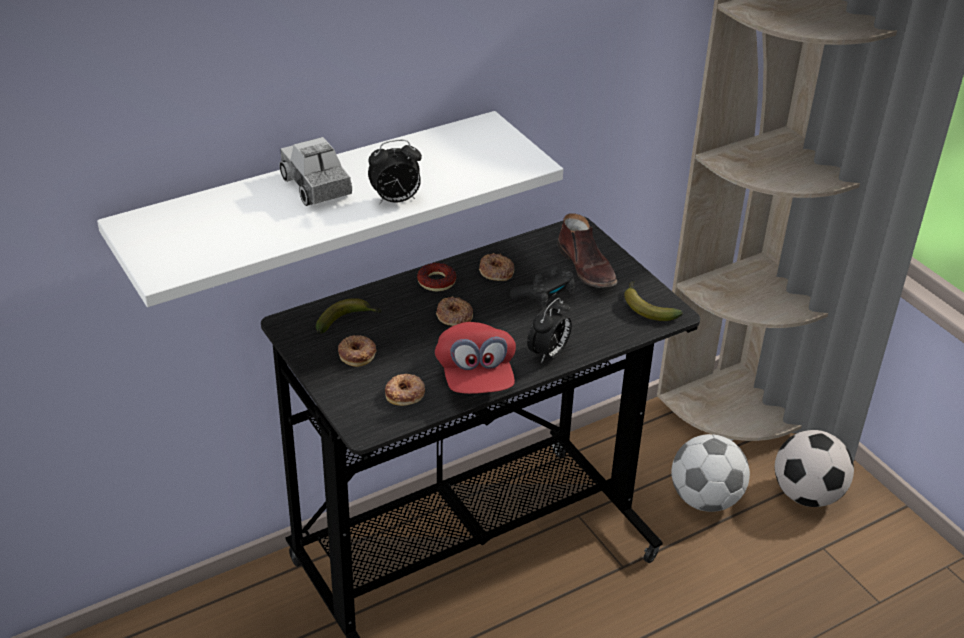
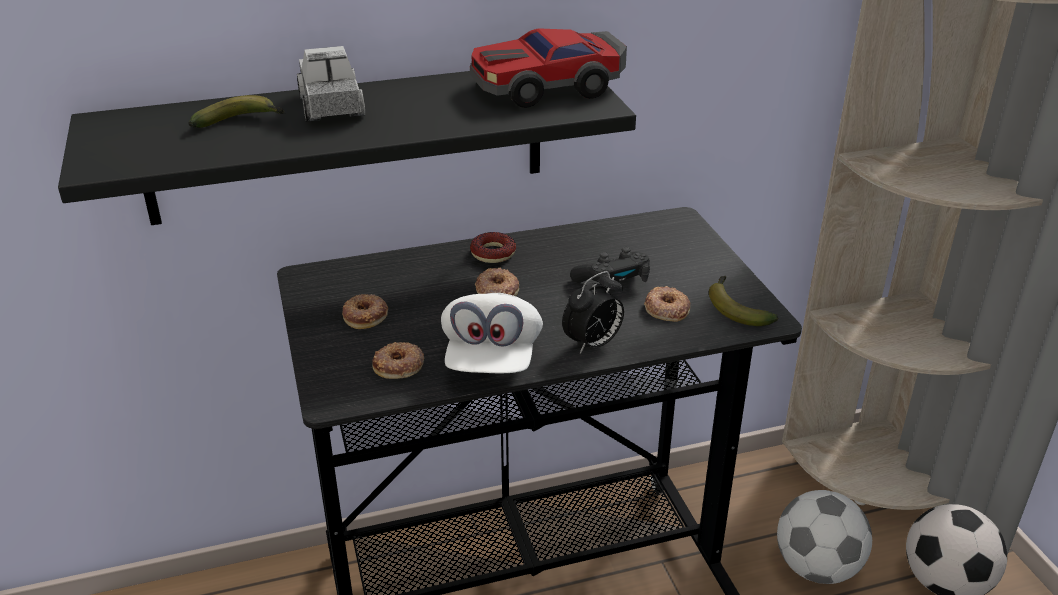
camera: 15 degrees right, 5 degrees down
white shelf [97,111,563,307] -> black shelf [58,71,636,225]
banana [316,298,382,334] -> banana moved to [189,95,286,128]
alarm clock [368,140,422,204] -> none
red cap [435,322,516,394] -> white cap [441,293,543,374]
donut [479,253,514,281] -> donut moved to [644,286,690,322]
brown shoe [557,213,618,288] -> none
none -> toy car [470,28,627,108]

